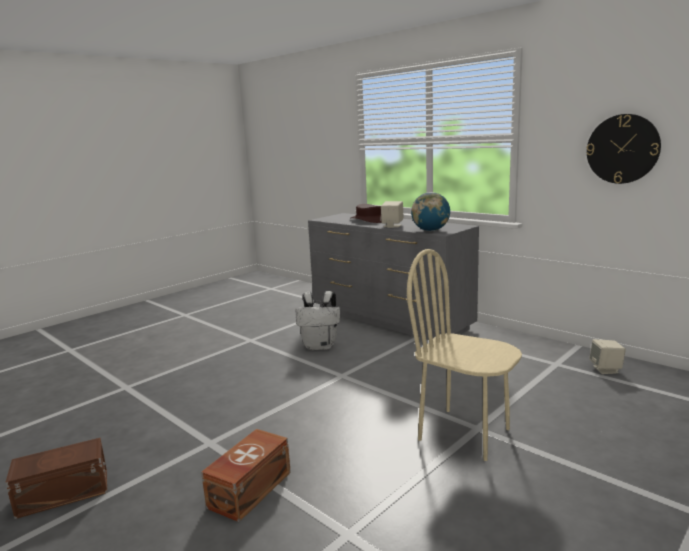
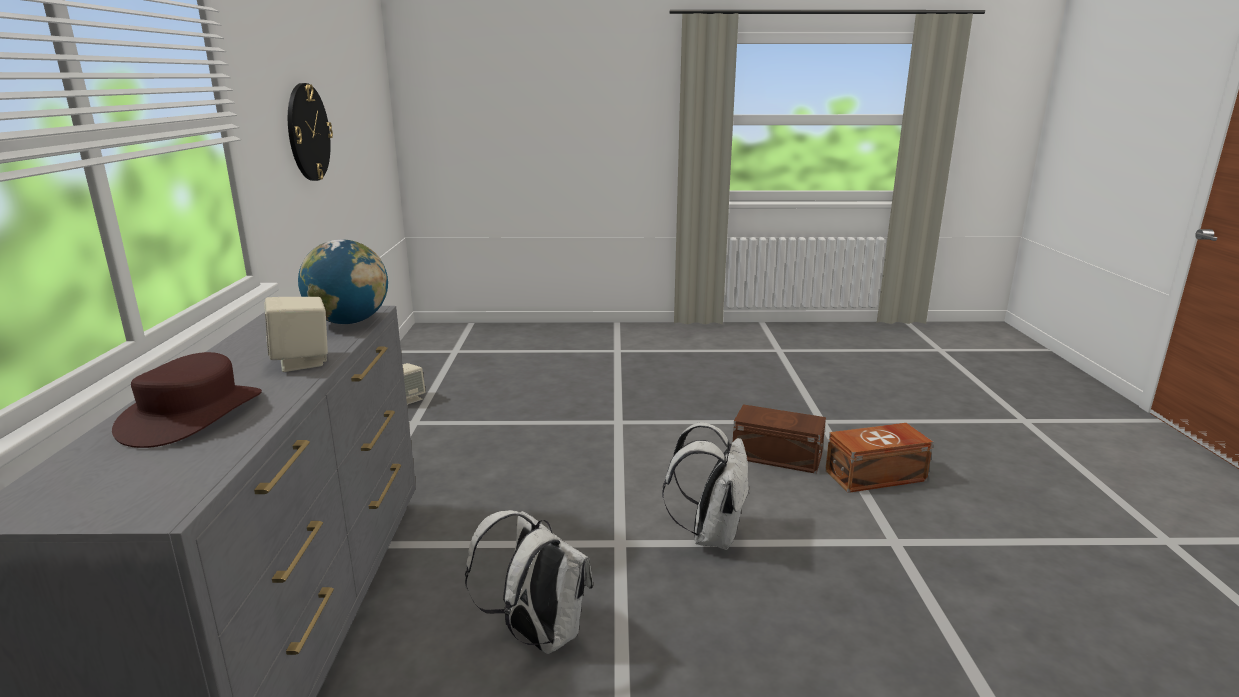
camera: 135 degrees left, 5 degrees up
brown storage box [5,438,107,519] -> brown storage box moved to [733,404,826,474]
beige chair [407,249,522,461] -> none
none -> white backpack [662,422,749,550]

